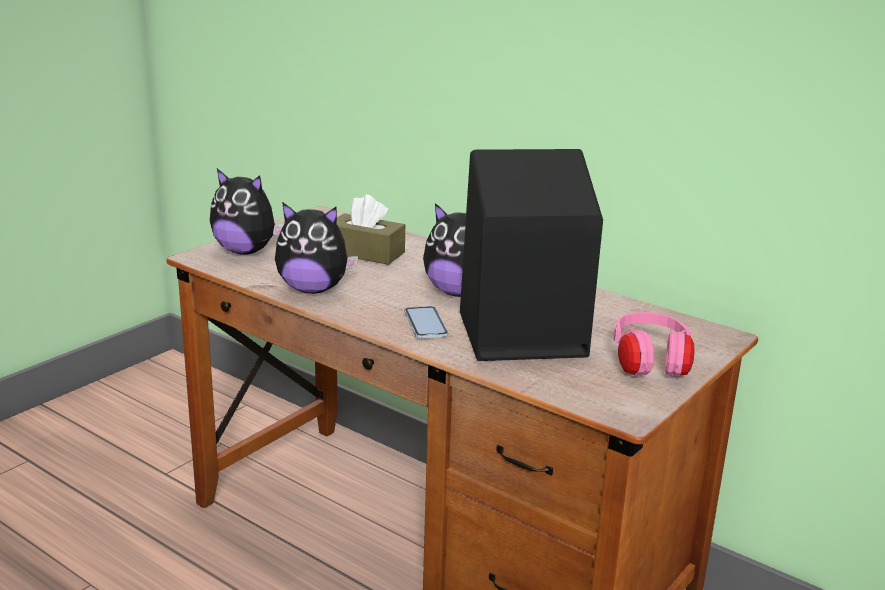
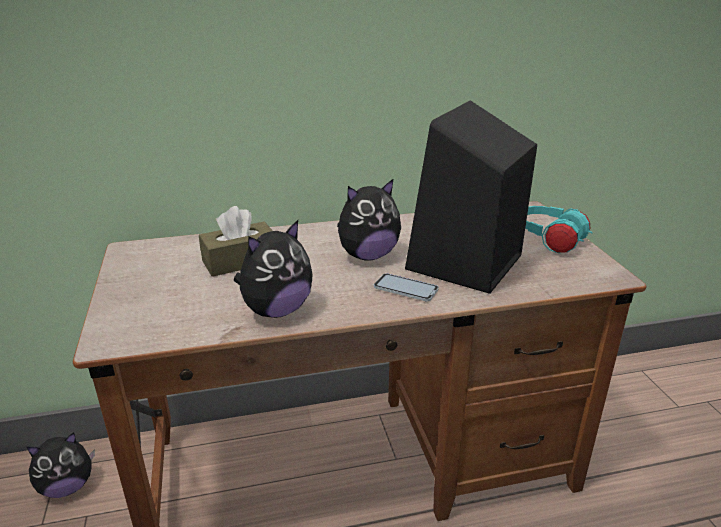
camera: 50 degrees left, 5 degrees up
plush toy [210,169,284,255] -> plush toy moved to [27,432,95,498]
pink headphones [614,312,695,377] -> turquoise headphones [525,206,593,253]

